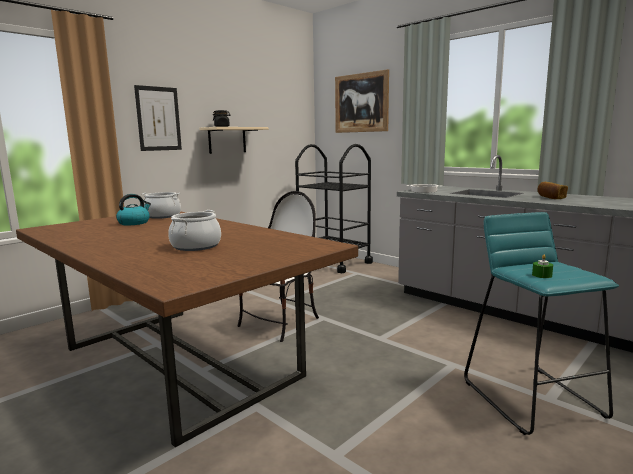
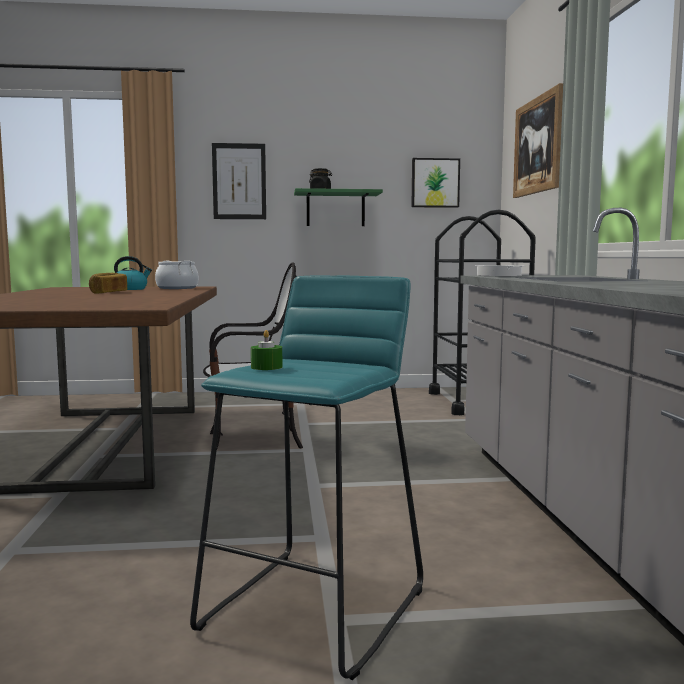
camera: 40 degrees right, 5 degrees down
cooking pot [168,210,221,251] -> none
beige shelf [199,127,269,154] -> green shelf [294,188,383,226]
bread [538,182,568,199] -> bread moved to [89,273,127,294]
none -> picture [411,158,460,208]

